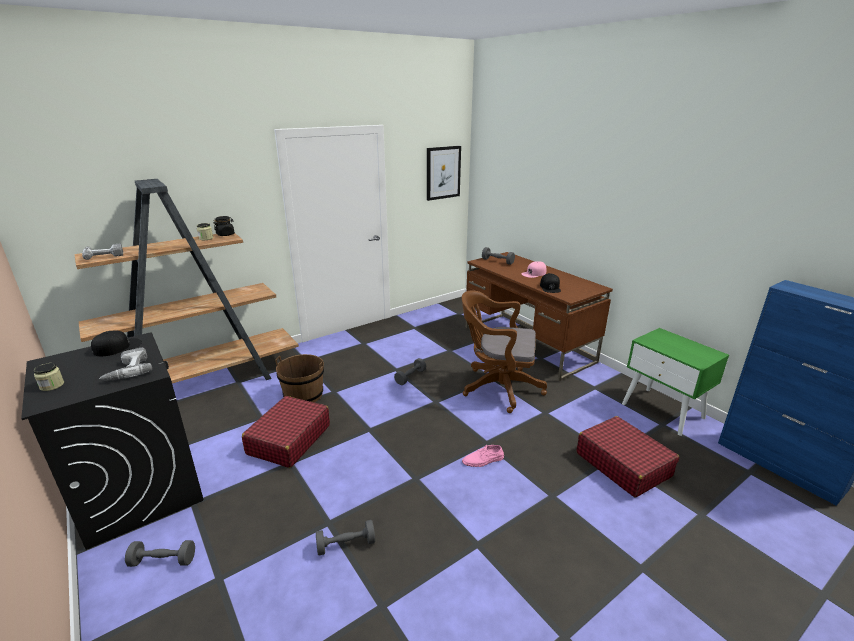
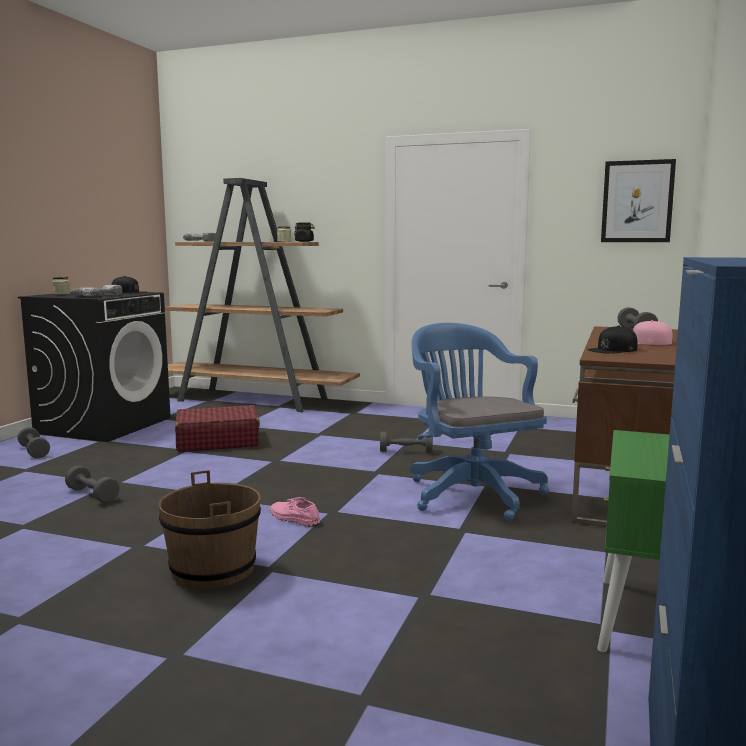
camera: 55 degrees right, 15 degrees down
brown bucket [275,354,324,403] -> brown bucket moved to [158,470,261,589]
brown office chair [462,291,547,413] -> blue office chair [410,323,549,521]
red suitcase [576,416,679,497] -> none

